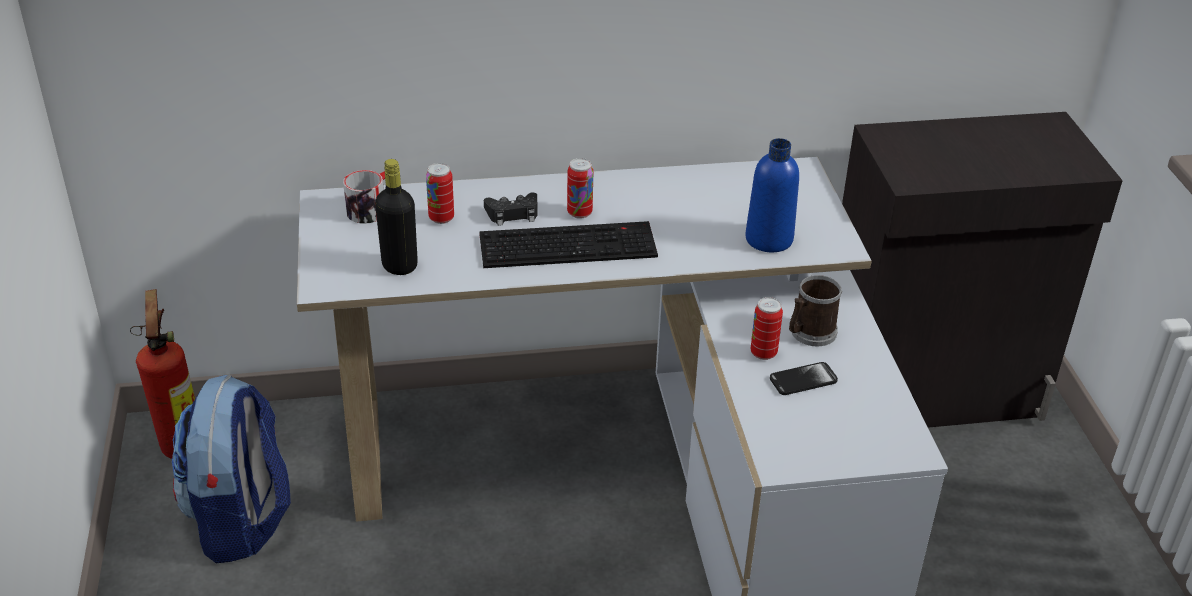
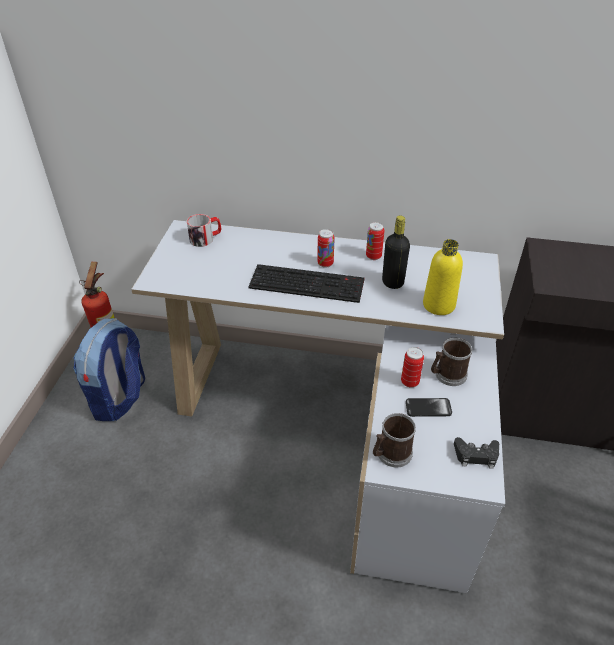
camera: 20 degrees right, 5 degrees up
black bottle [375,159,418,275] -> black bottle moved to [382,215,410,289]
can [426,163,454,224] -> can moved to [366,222,385,260]
black game controller [484,193,538,226] -> black game controller moved to [454,437,499,469]
blue bottle [745,138,799,252] -> yellow bottle [423,239,463,315]
none -> mug [373,413,416,467]

